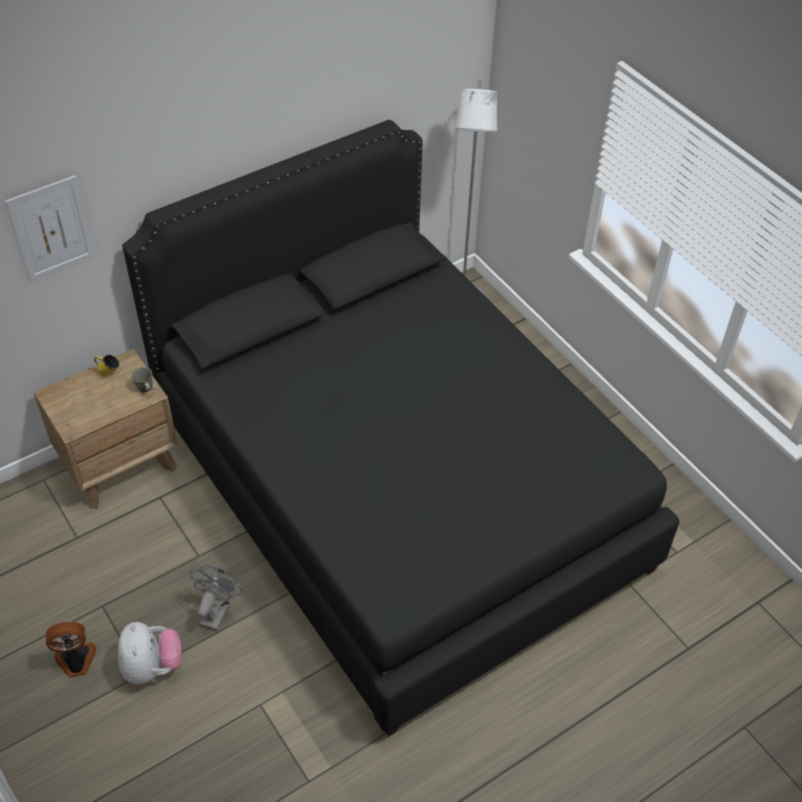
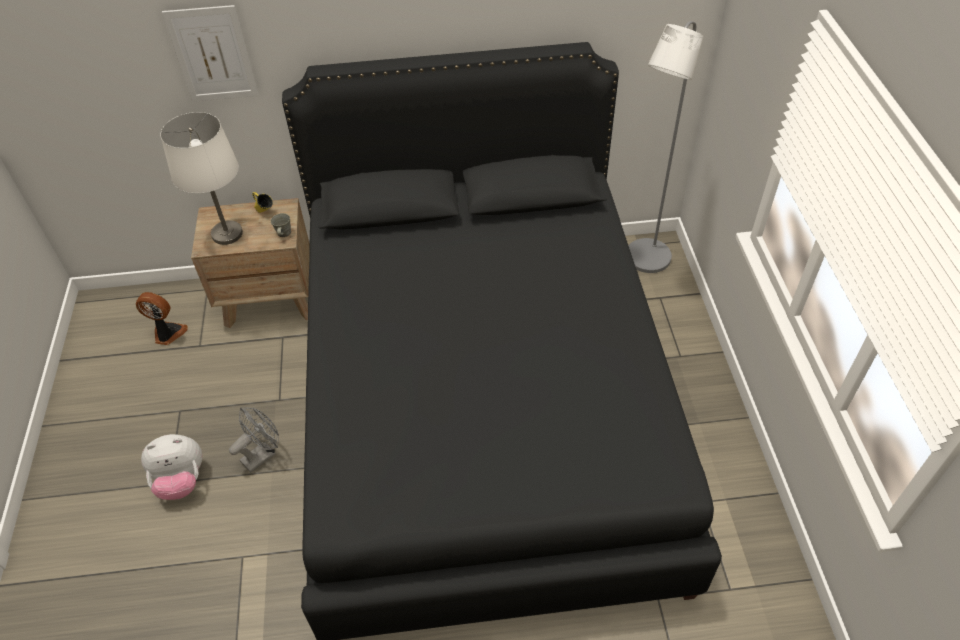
camera: 30 degrees right, 0 degrees up
fan [45,622,96,678] -> fan moved to [136,292,188,345]
plush toy [118,622,182,684] -> plush toy turned 60 degrees clockwise [141,434,202,500]
none -> white table lamp [160,112,243,245]

